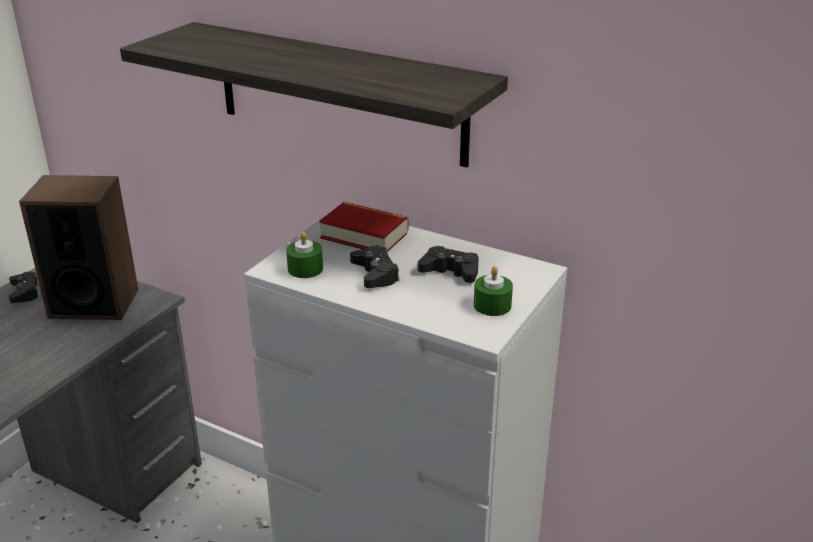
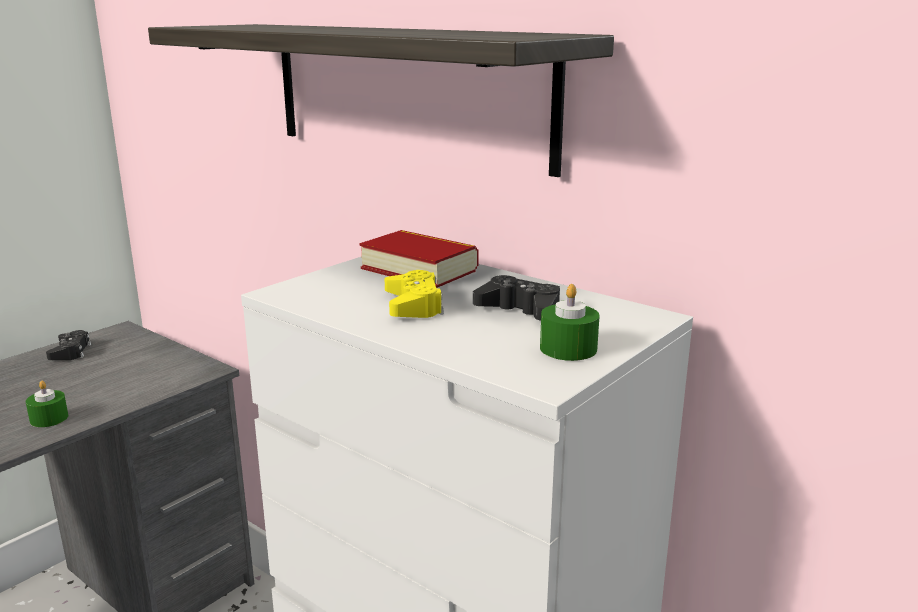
camera: 10 degrees right, 10 degrees down
speaker [19,175,138,320] -> none
green candle [286,232,323,278] -> green candle moved to [26,381,68,427]
black game controller [350,246,400,288] -> yellow game controller [385,270,444,318]

